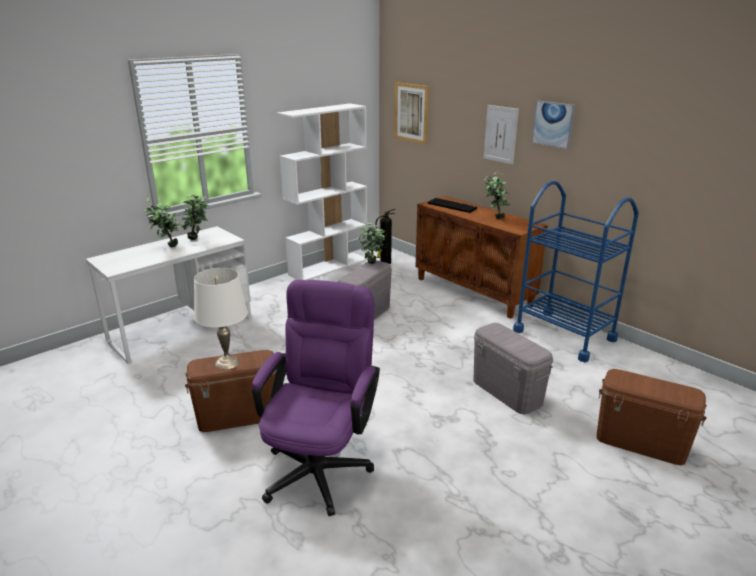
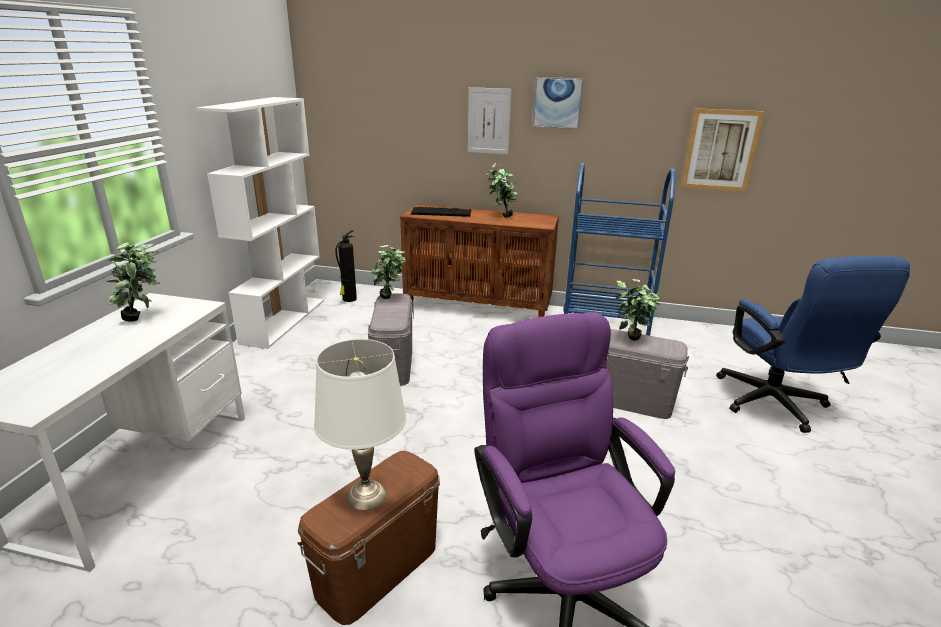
camera: 35 degrees left, 0 degrees up
potted plant [144,198,180,247] -> potted plant moved to [616,279,661,341]
picture [394,82,429,144] -> picture moved to [681,108,765,192]
brown storage box [597,369,707,465] -> blue office chair [716,256,910,433]

